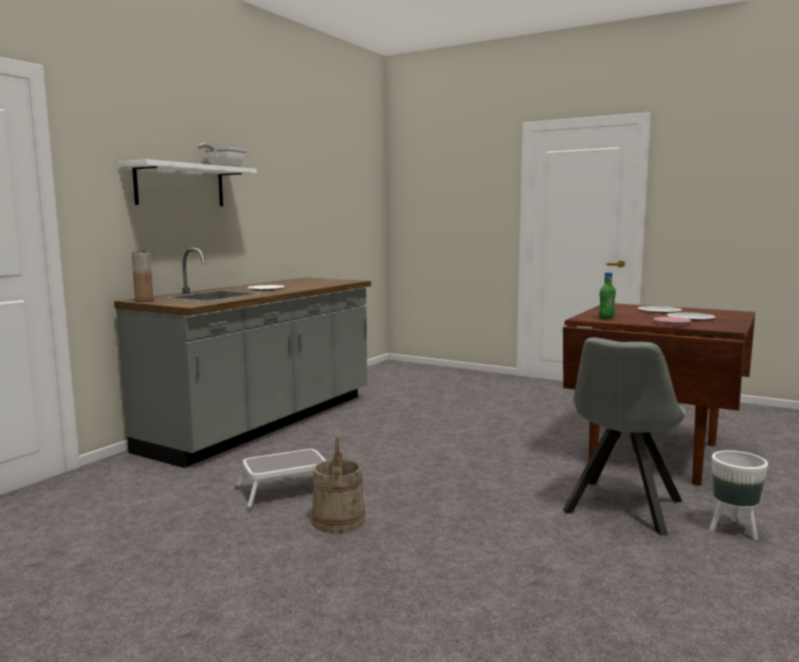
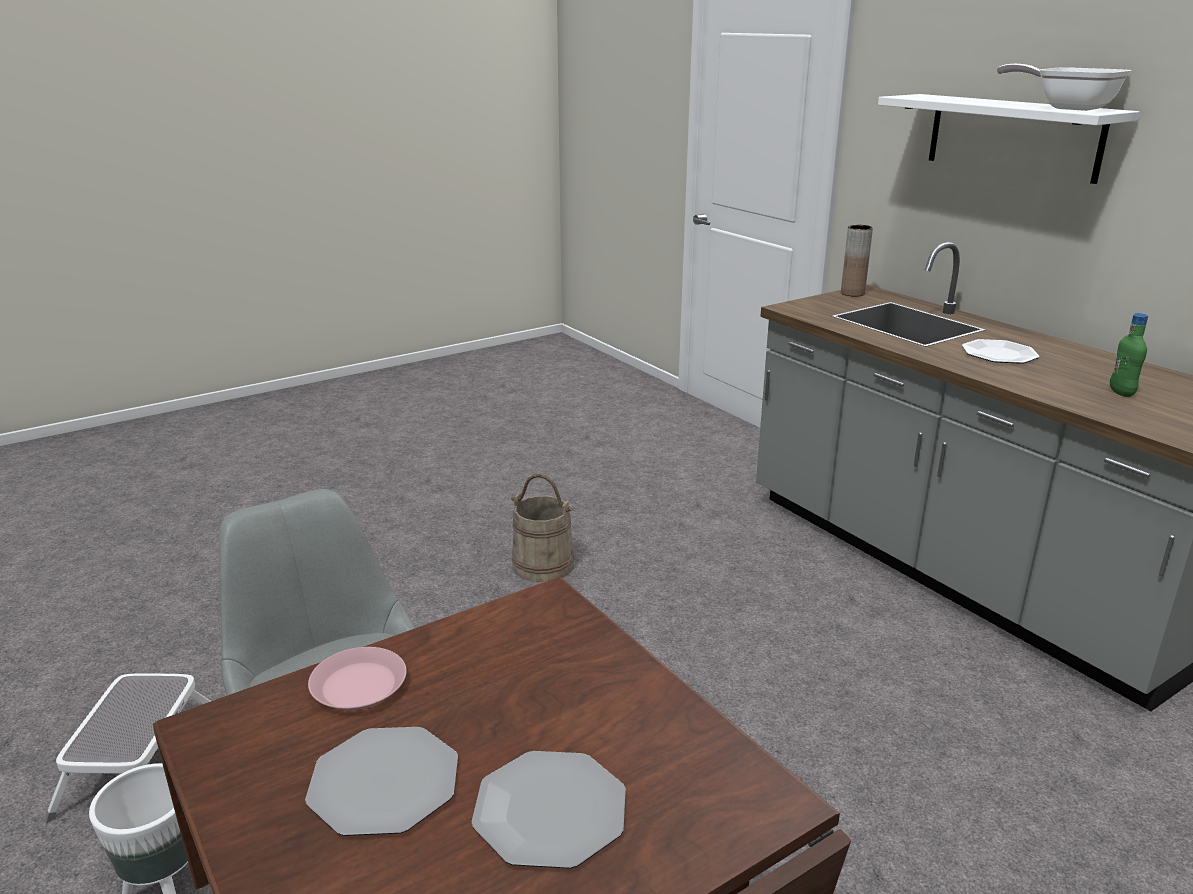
camera: 115 degrees right, 15 degrees up
grey step ladder [234,449,326,513] -> grey step ladder moved to [45,673,211,823]
green bottle [599,272,616,319] -> green bottle moved to [1110,313,1148,397]

